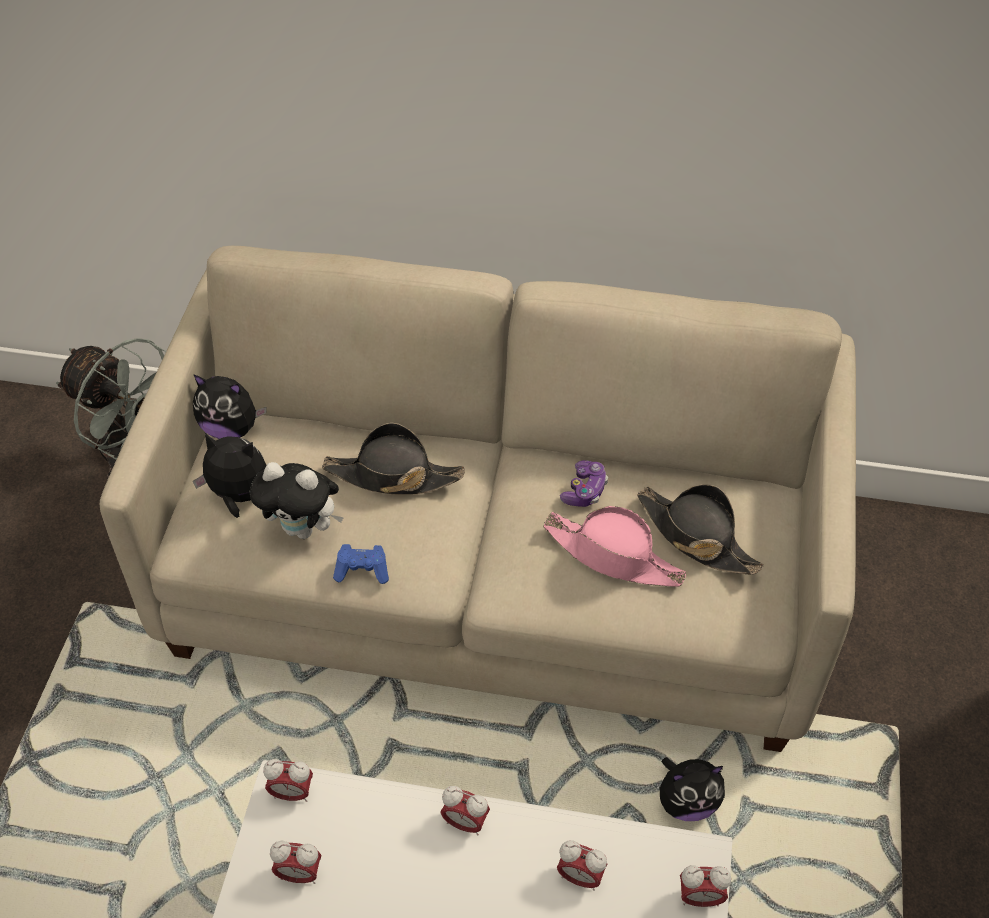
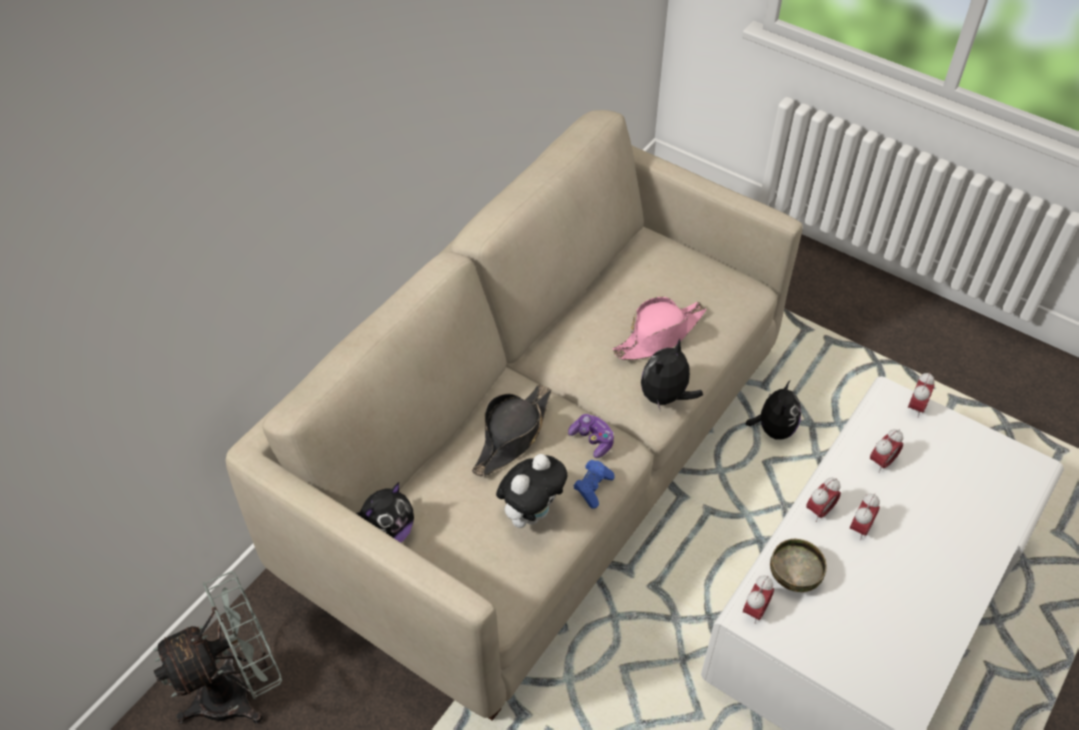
camera: 65 degrees left, 0 degrees up
plush toy [193,433,267,518] -> plush toy moved to [641,338,703,409]
alarm clock [270,840,321,884] -> alarm clock moved to [850,493,880,540]
game controller [560,460,608,507] -> game controller moved to [568,414,614,458]
black hat [637,484,764,574] -> none
none -> bowl [770,539,827,592]

